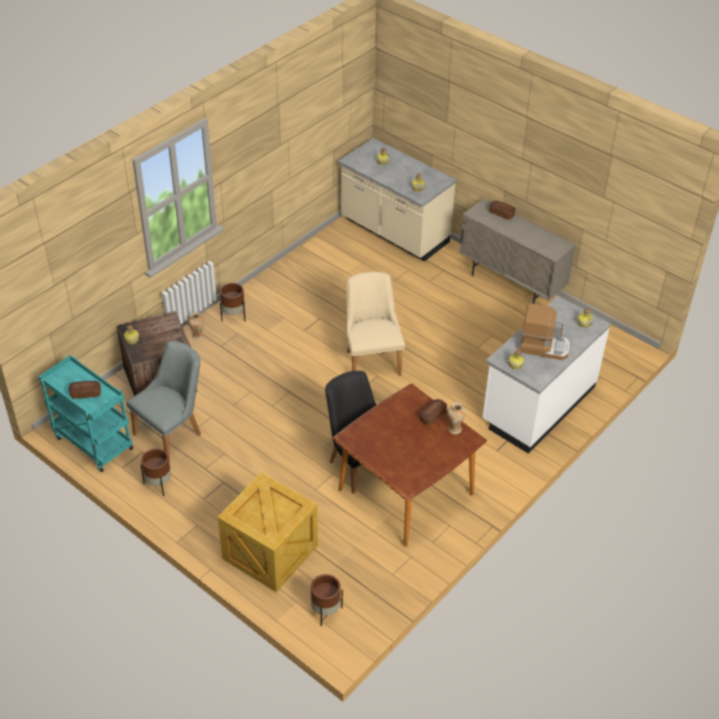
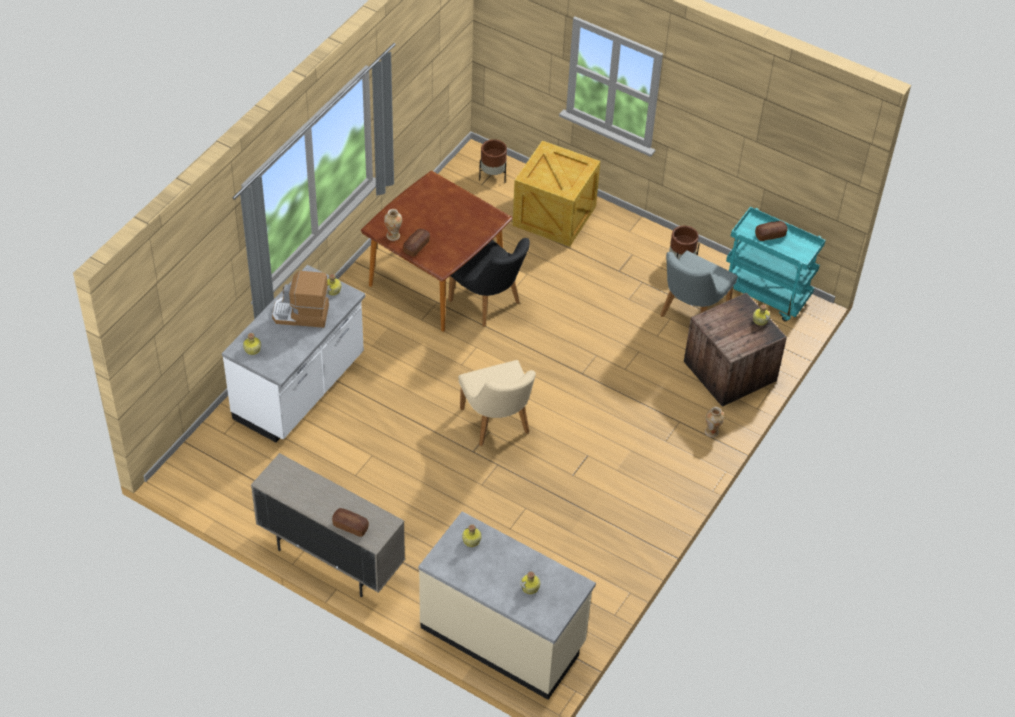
camera: 170 degrees right, 5 degrees up
brown planter [220,283,245,321] -> none

